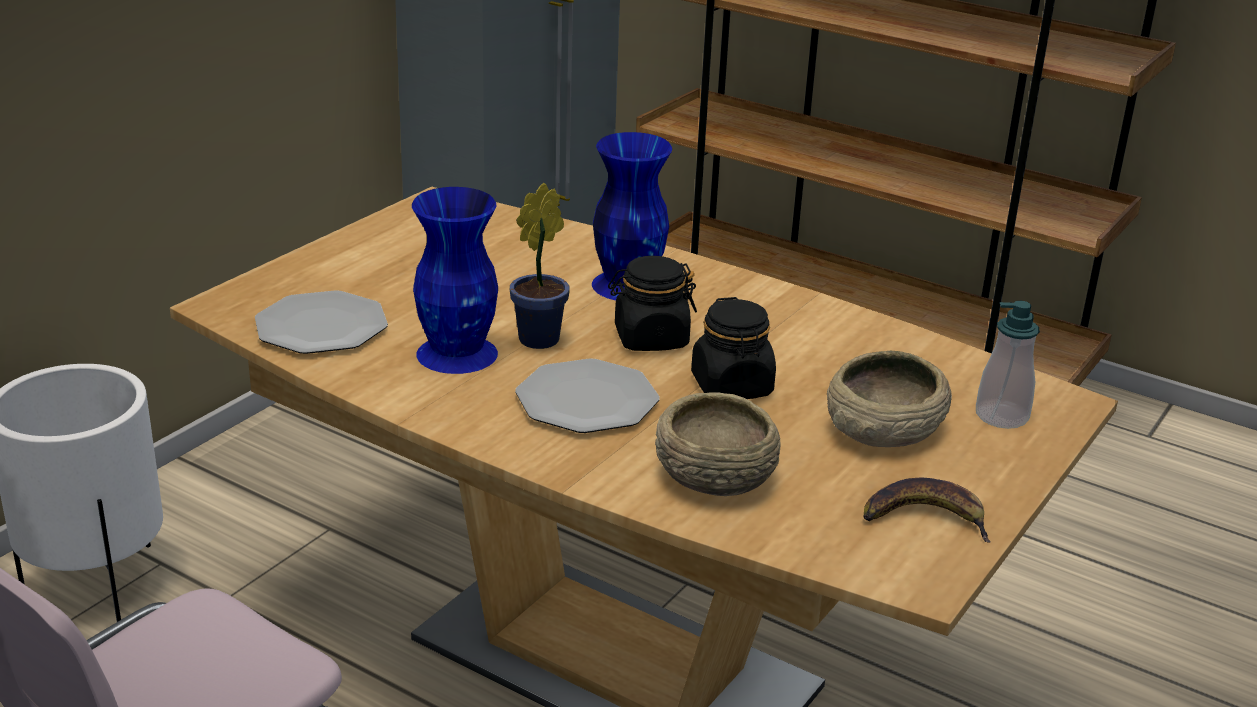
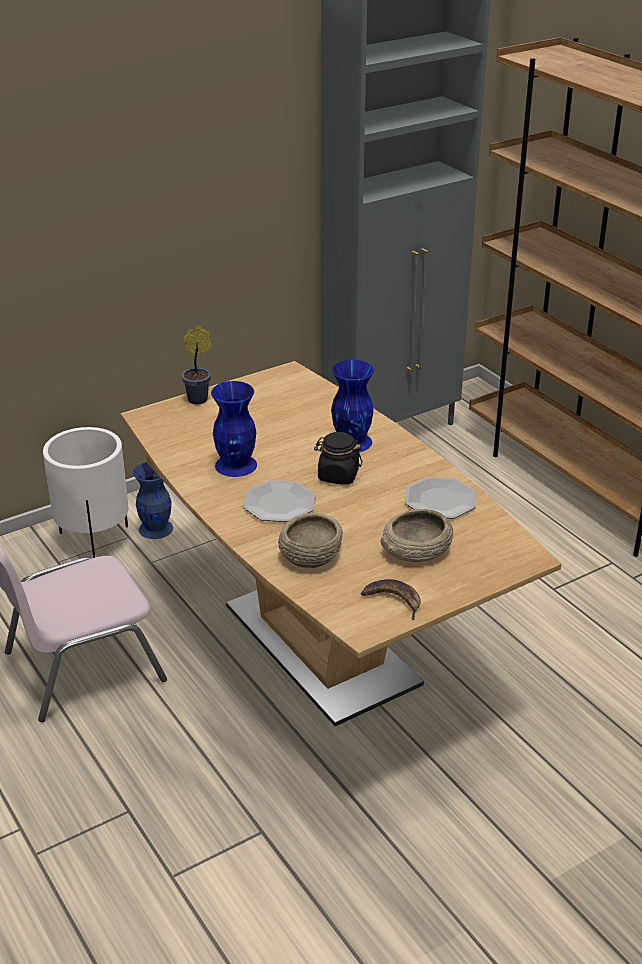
camera: 25 degrees right, 5 degrees up
plate [255,290,388,354] -> plate moved to [405,477,476,519]
potted plant [510,183,570,349] -> potted plant moved to [182,325,213,404]
black jar [691,297,776,399] -> none
soap dispenser [976,301,1040,429] -> none
none -> blue vase [133,462,173,539]

